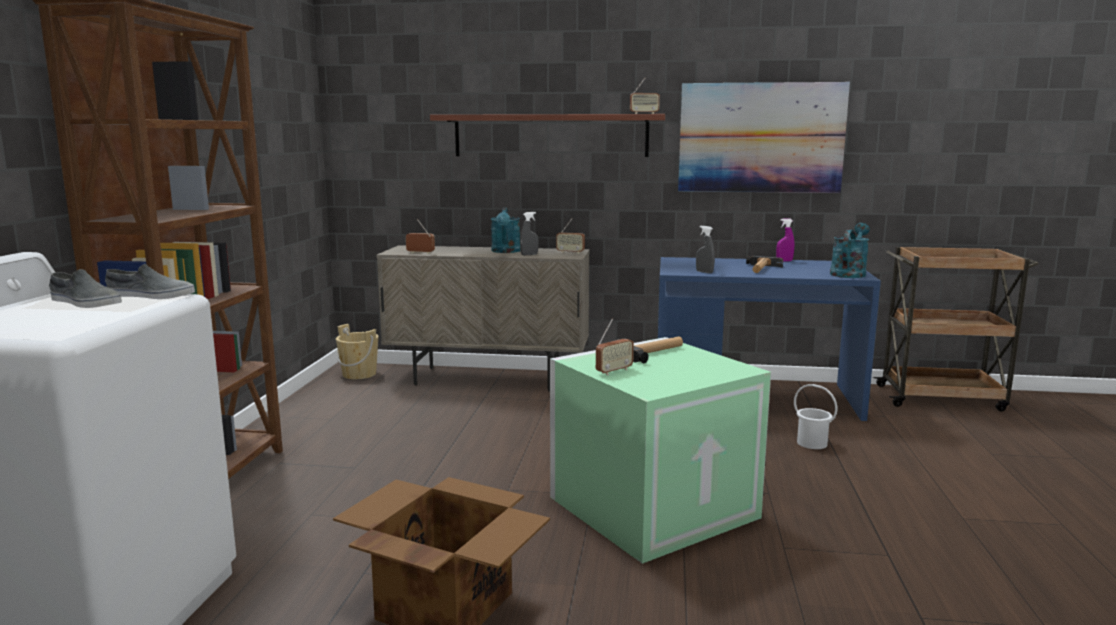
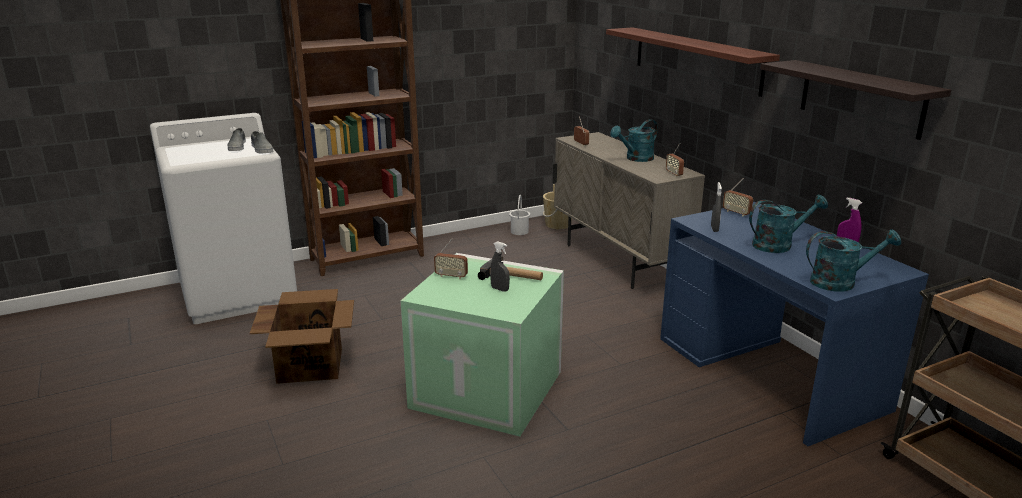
camera: 55 degrees right, 10 degrees up
grey spray bottle [520,212,539,255] -> grey spray bottle moved to [490,241,510,292]
radio [630,78,660,114] -> radio moved to [723,178,753,217]
picture [678,82,850,193] -> shelf [760,60,951,140]
hammer [746,256,783,273] -> turquoise watering can [749,195,828,253]
white bucket [794,384,837,449] -> white bucket moved to [509,195,530,235]

